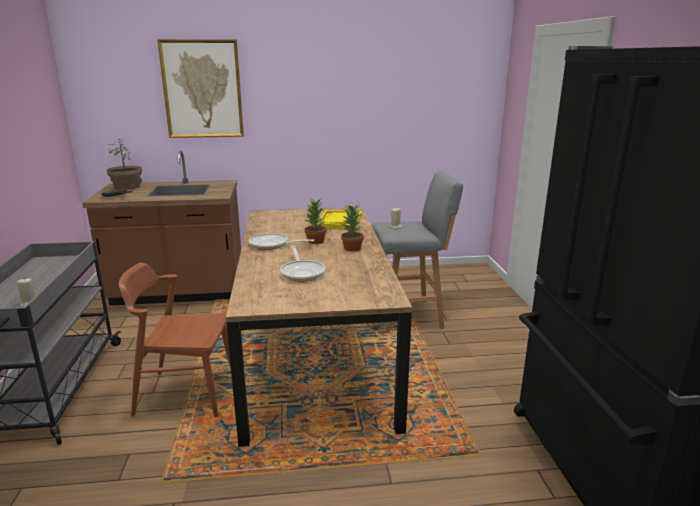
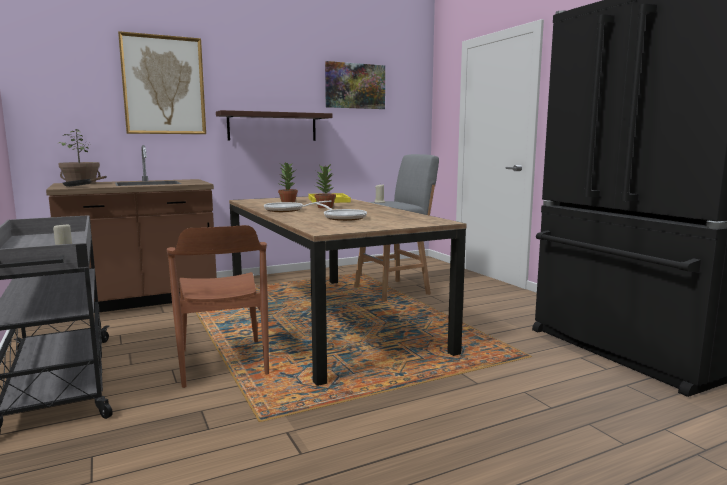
camera: 20 degrees left, 10 degrees down
brown chair [119,263,231,417] -> brown chair turned 90 degrees counterclockwise [167,225,269,388]
potted plant [341,205,364,251] -> potted plant moved to [278,162,298,202]
none -> shelf [216,110,332,141]
none -> picture [325,61,385,109]

